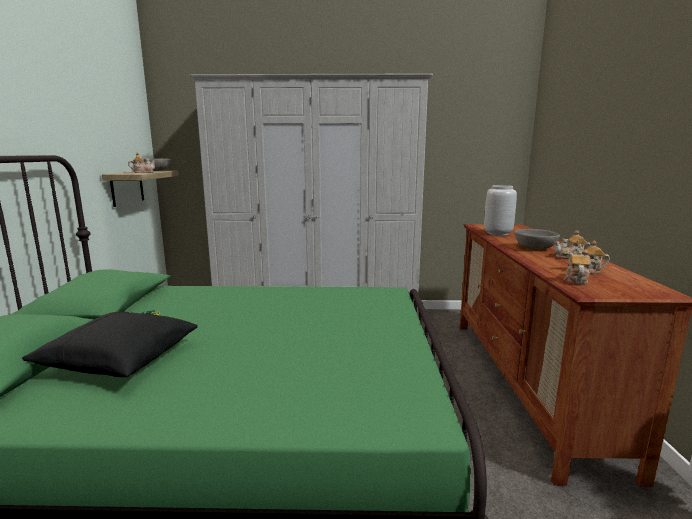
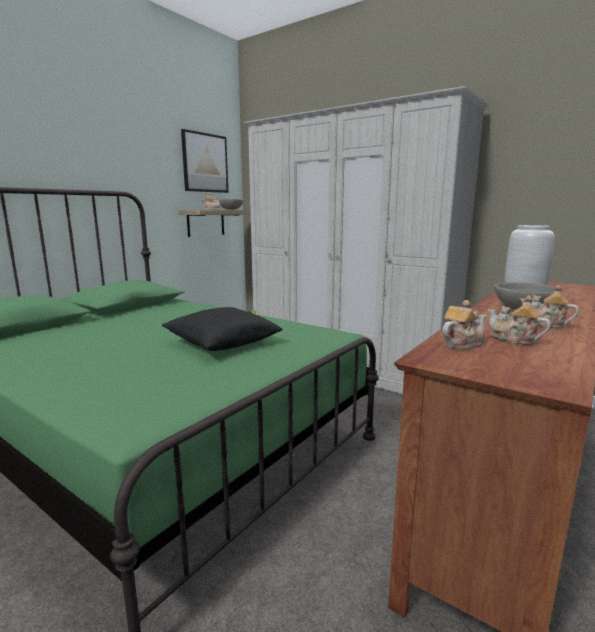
camera: 35 degrees right, 0 degrees up
black pillow [22,310,198,377] -> black pillow moved to [162,307,282,351]
none -> picture [181,129,228,193]

